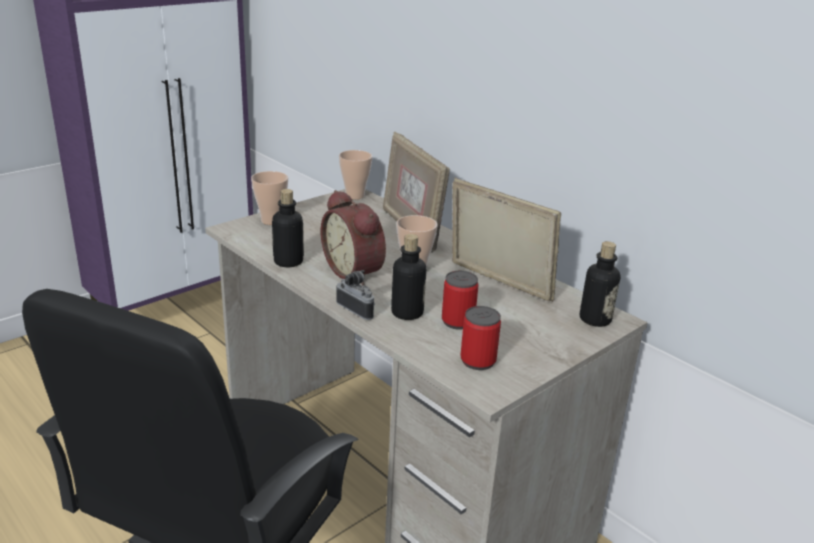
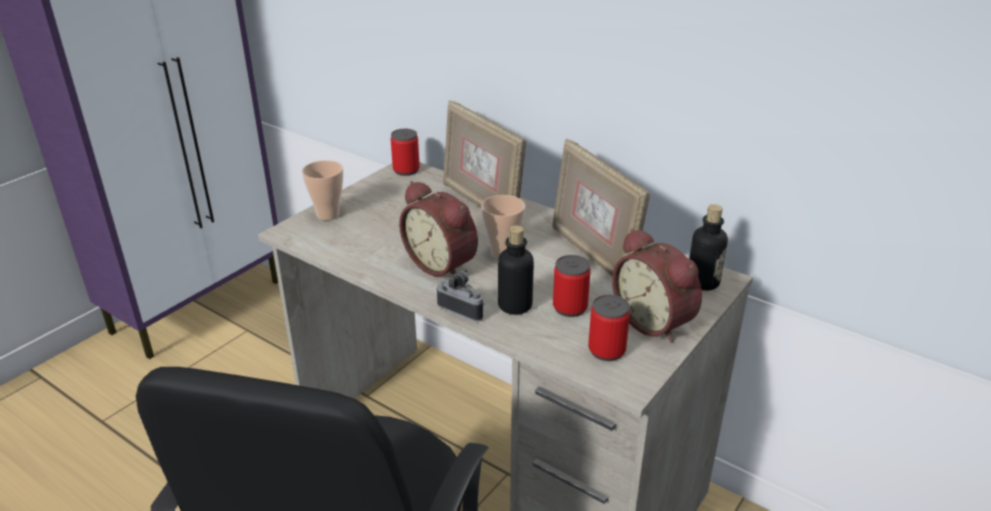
camera: 10 degrees left, 5 degrees up
bottle [272,189,304,267] -> none
cup [339,150,372,199] -> can [391,129,420,176]
picture frame [452,177,561,302] -> picture frame turned 150 degrees counterclockwise [552,139,650,276]
none -> alarm clock [612,228,702,343]

